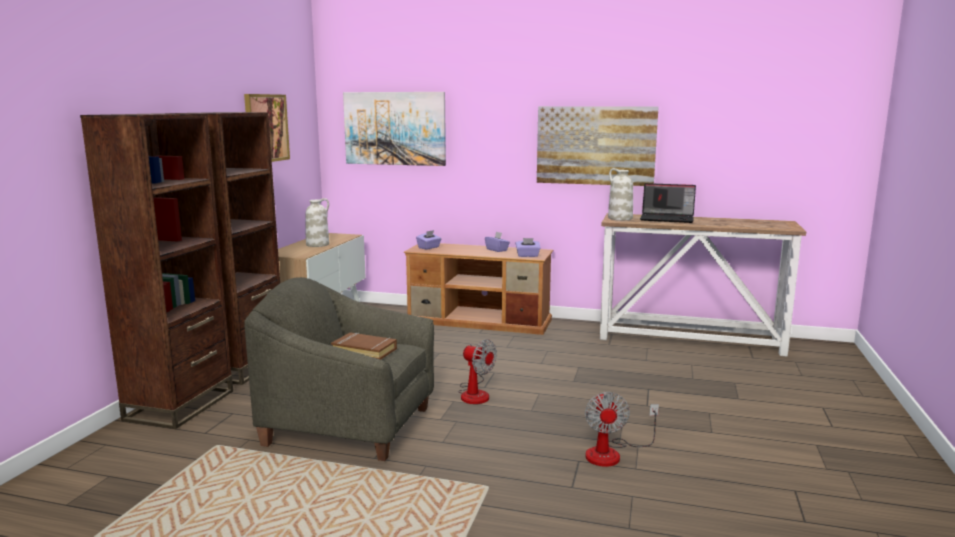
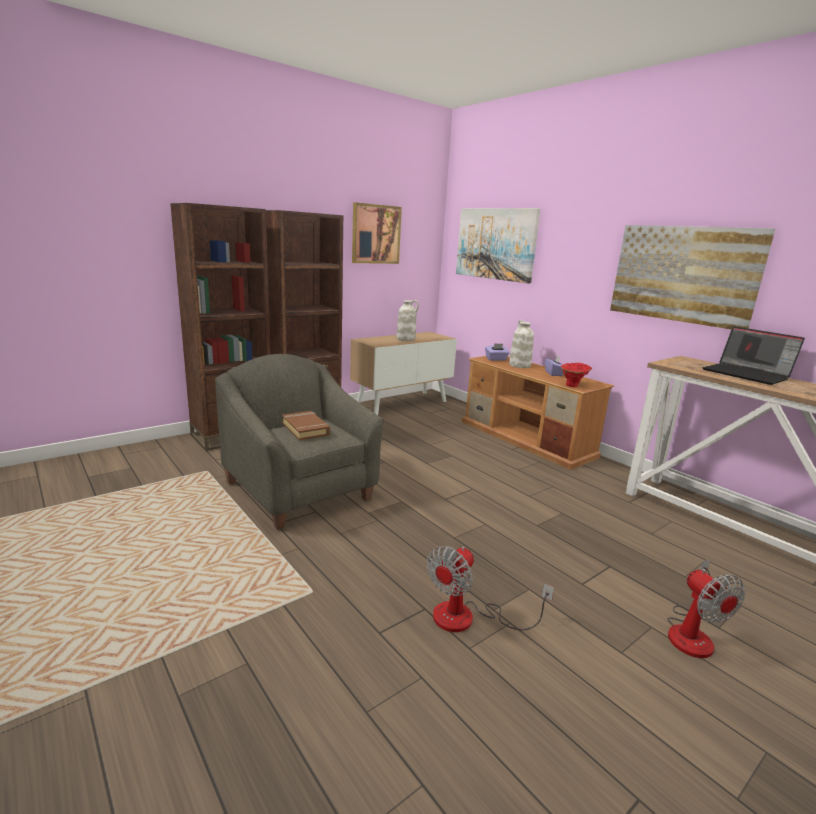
camera: 35 degrees right, 5 degrees up
fan [458,339,497,404] -> fan moved to [667,560,746,658]
purple tissue box [516,238,540,257] -> red vase [561,363,592,387]
white vase [608,168,633,220] -> white vase moved to [509,320,534,368]

